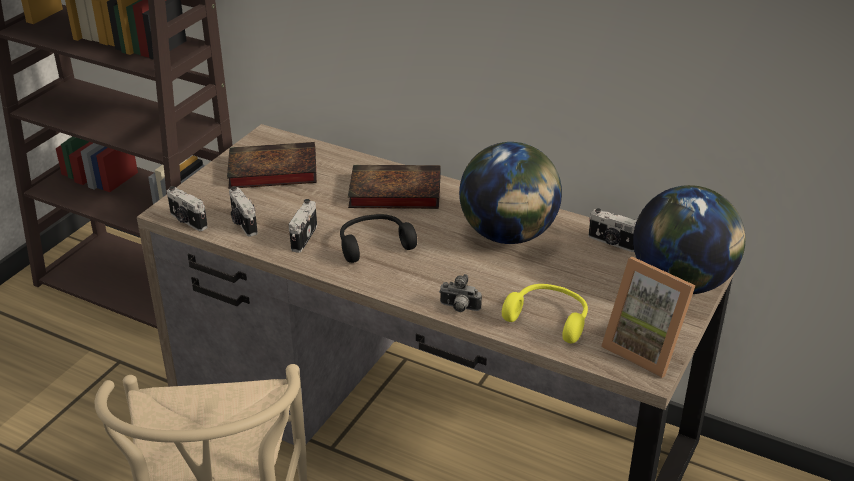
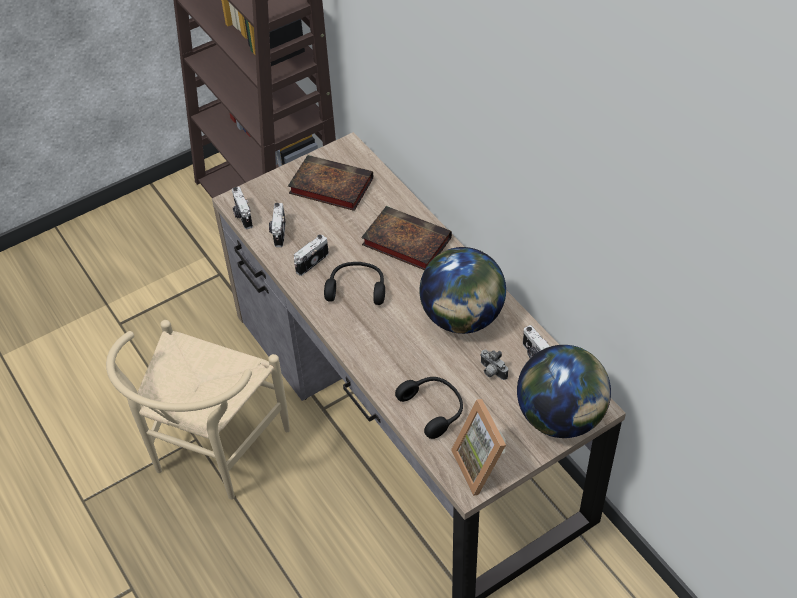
camera: 30 degrees right, 15 degrees up
camera [439,274,482,312] -> camera moved to [480,350,508,380]
yellow headphones [502,284,588,343] -> black headphones [395,377,463,439]

